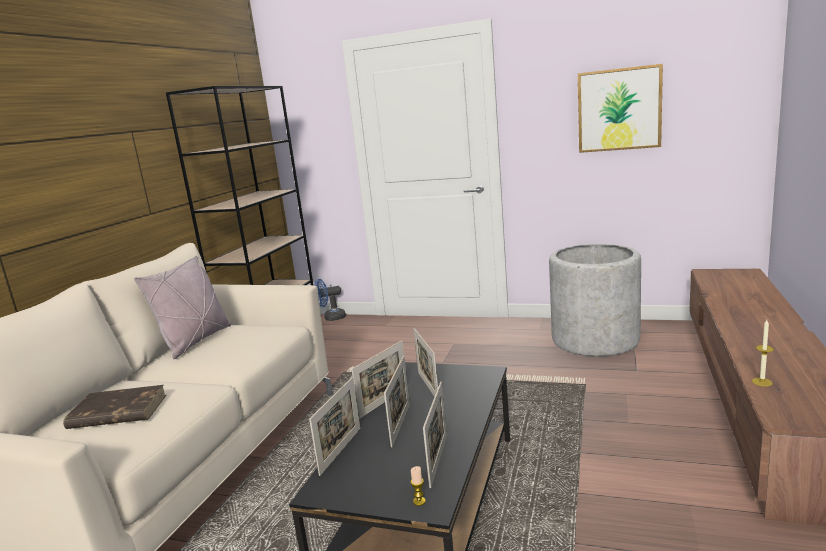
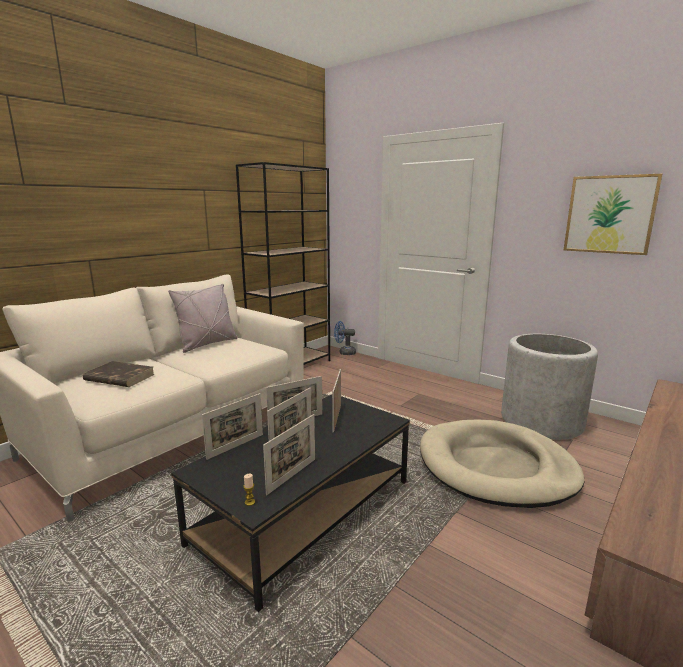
camera: 20 degrees right, 0 degrees up
candle [752,320,774,387] -> none
none -> beige dog bed [420,419,584,508]

